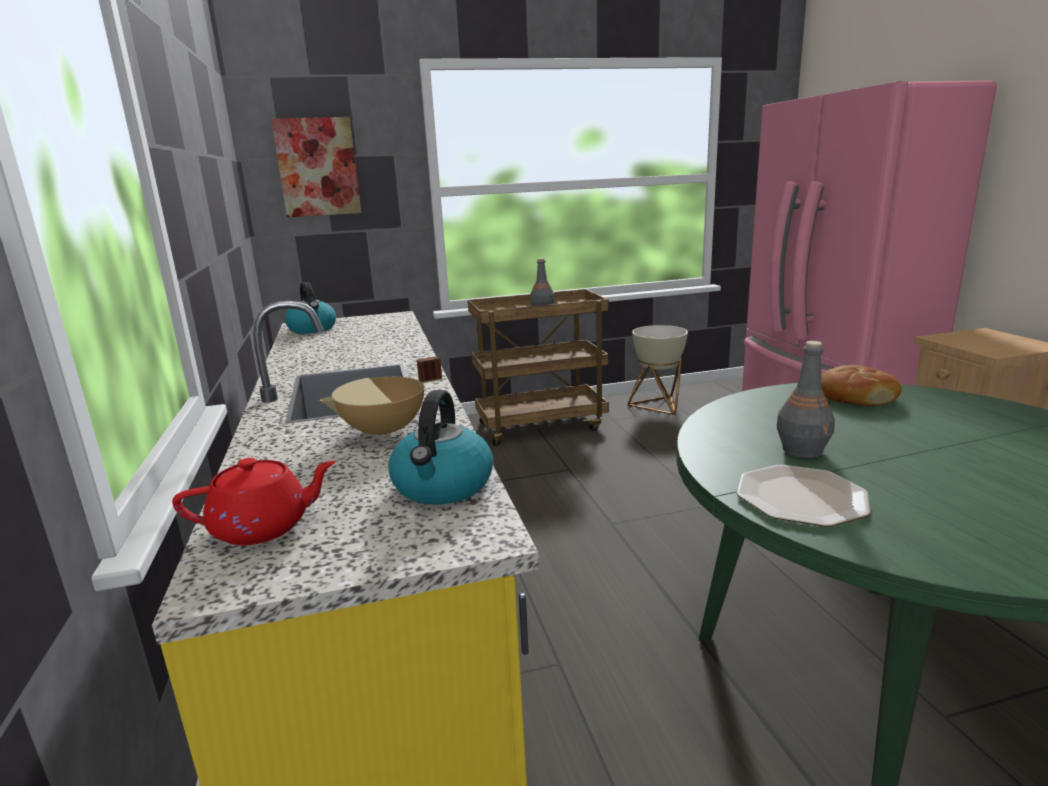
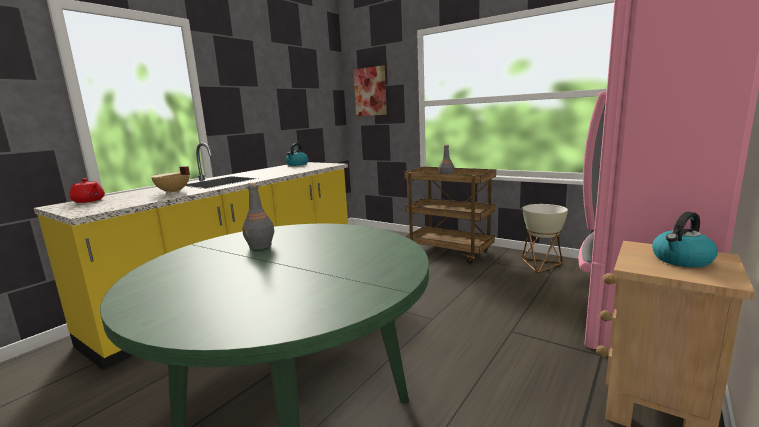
camera: 50 degrees right, 5 degrees down
kettle [388,390,493,505] -> kettle moved to [652,212,718,268]
plate [737,465,870,527] -> none
bread [821,365,902,406] -> none

